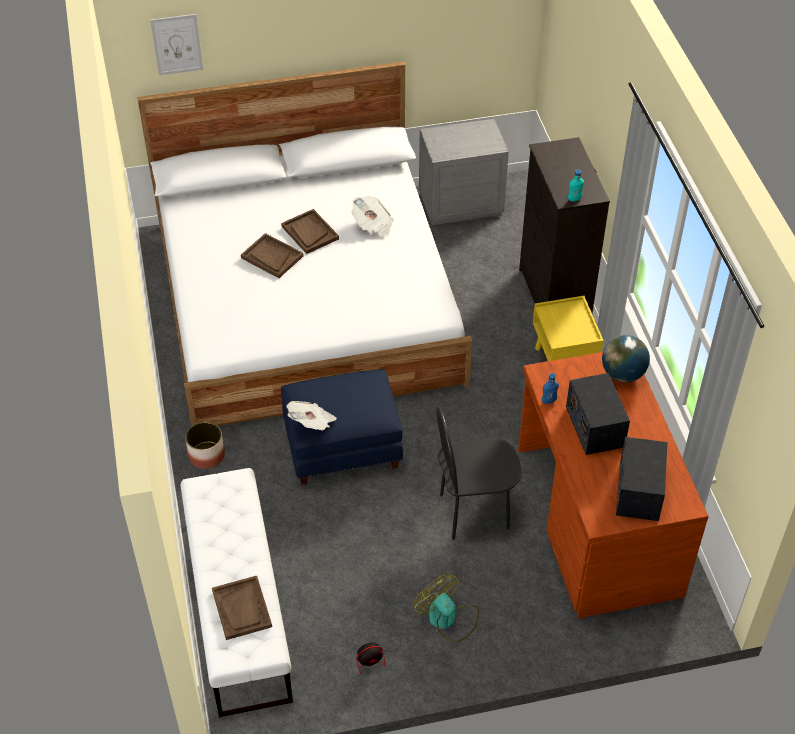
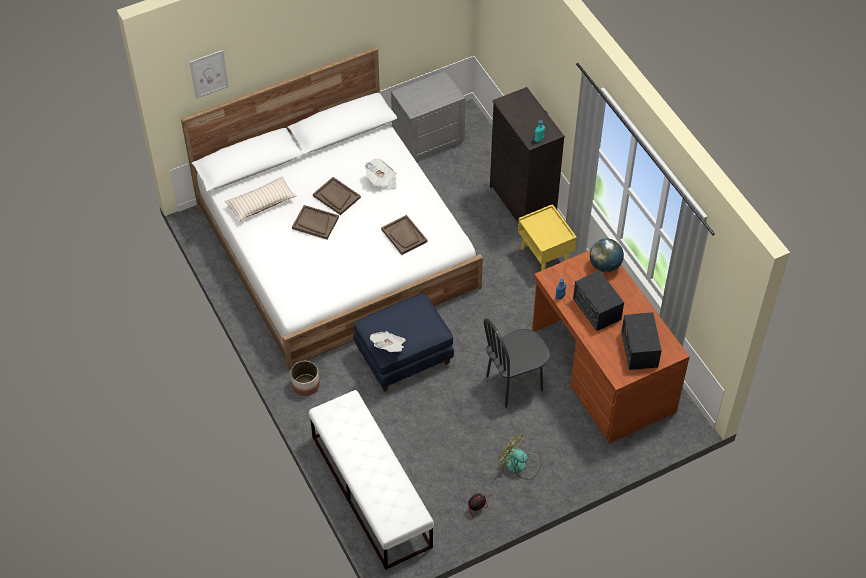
camera: 15 degrees left, 5 degrees up
brown tray [212,576,272,640] -> brown tray moved to [381,215,427,255]
none -> beige pillow [225,177,297,222]

